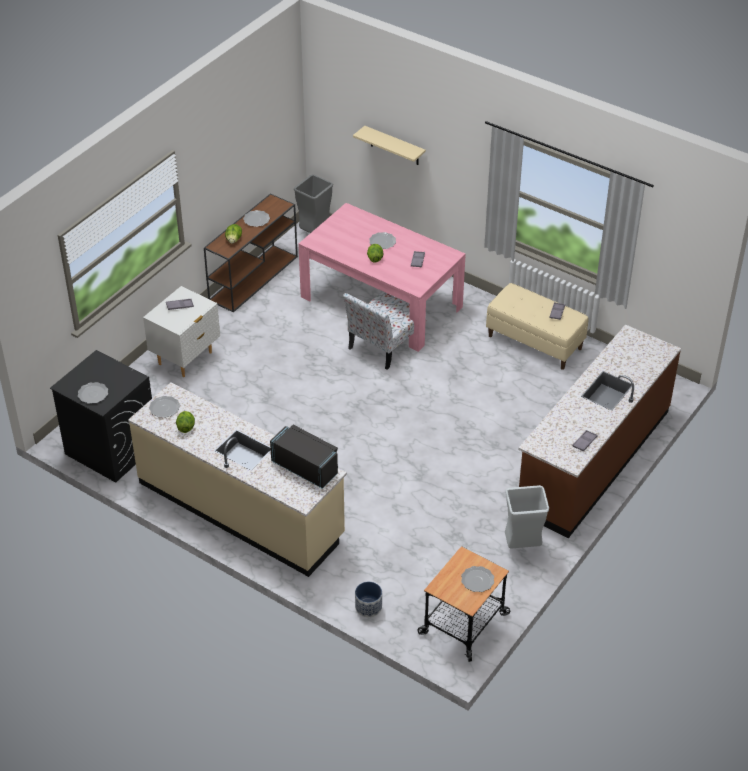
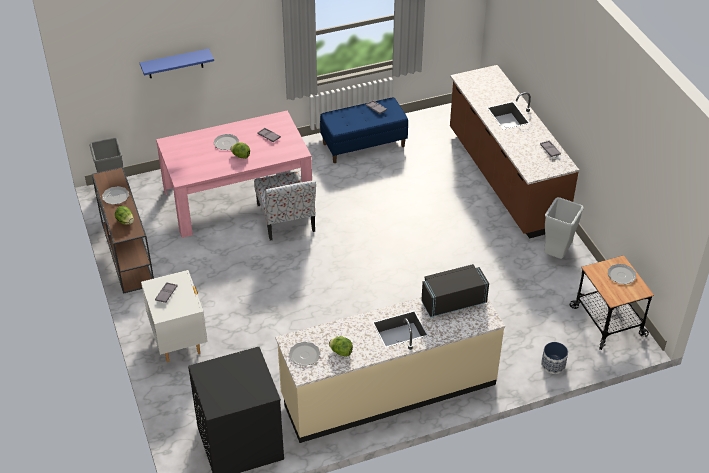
camera: 55 degrees left, 0 degrees up
plate [78,382,108,404] -> none
beige shelf [353,126,426,165] -> blue shelf [140,49,214,78]
beige bench [486,283,588,370] -> blue bench [320,97,408,163]

